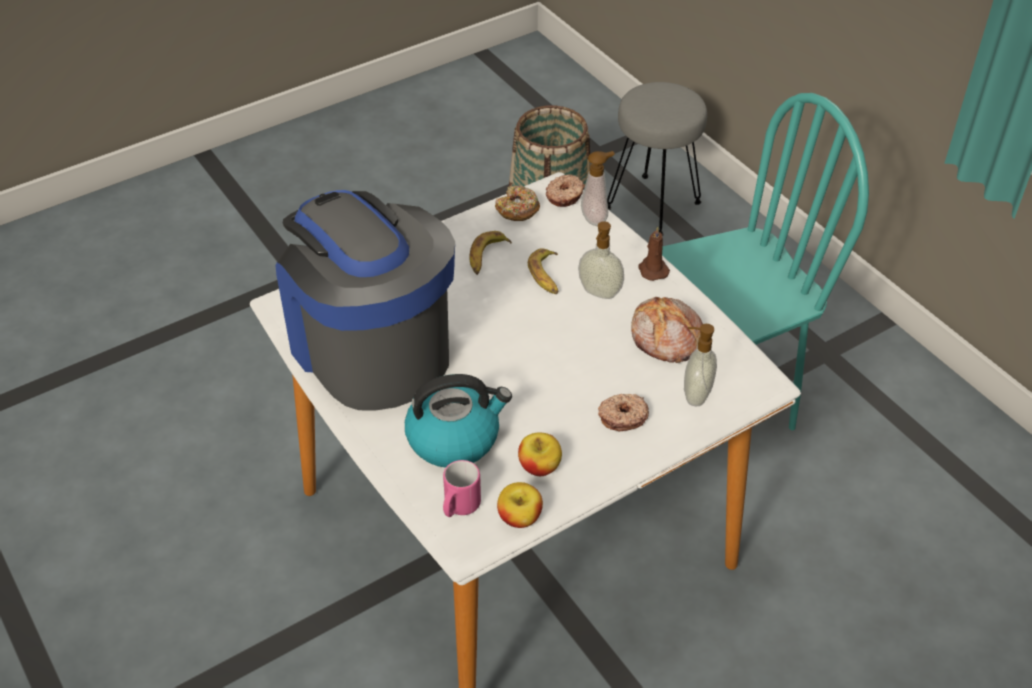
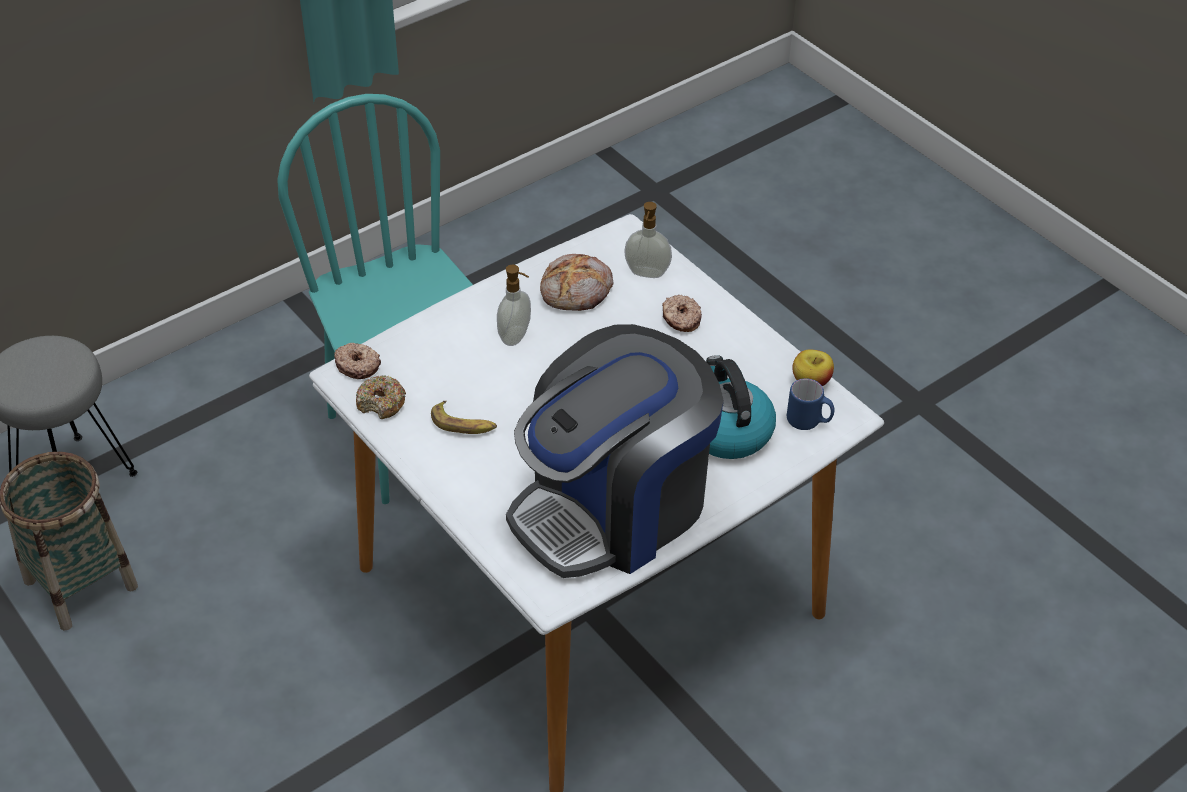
camera: 95 degrees left, 0 degrees up
pink mug [443,460,481,517] -> blue mug [787,378,835,430]
apple [518,433,562,476] -> none
banana [528,248,558,295] -> none
soap dispenser [581,151,614,226] -> none
brown candle [638,226,670,281] -> none

